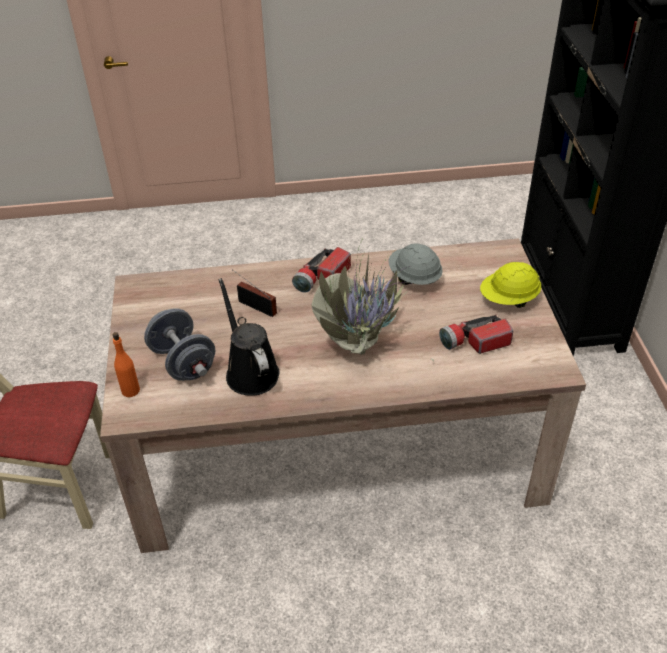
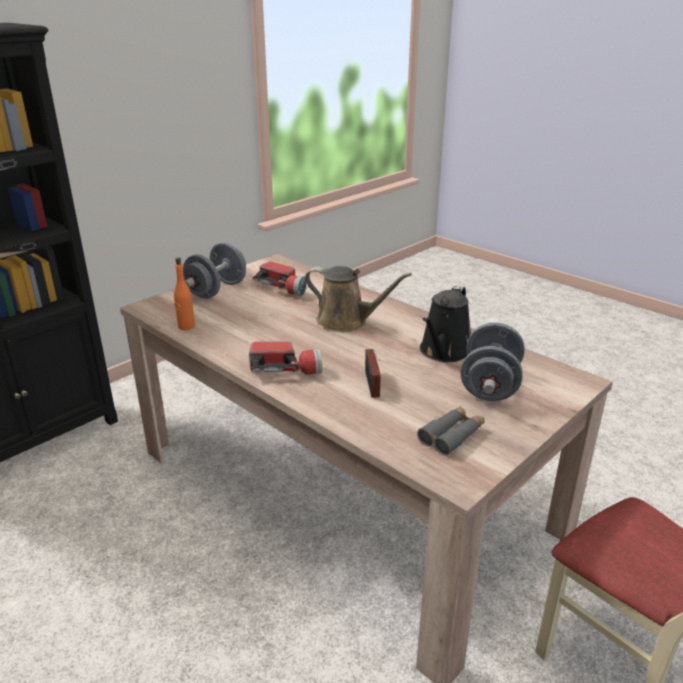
camera: 130 degrees left, 15 degrees down
orange bottle [113,332,140,397] -> orange bottle moved to [174,257,195,330]
potted plant [311,243,434,361] -> brown watering can [305,266,412,332]
grey hard hat [389,243,443,285] -> none
yellow hard hat [480,262,541,308] -> grey dumbbell [183,242,246,299]
none -> grey binoculars [417,406,485,456]

